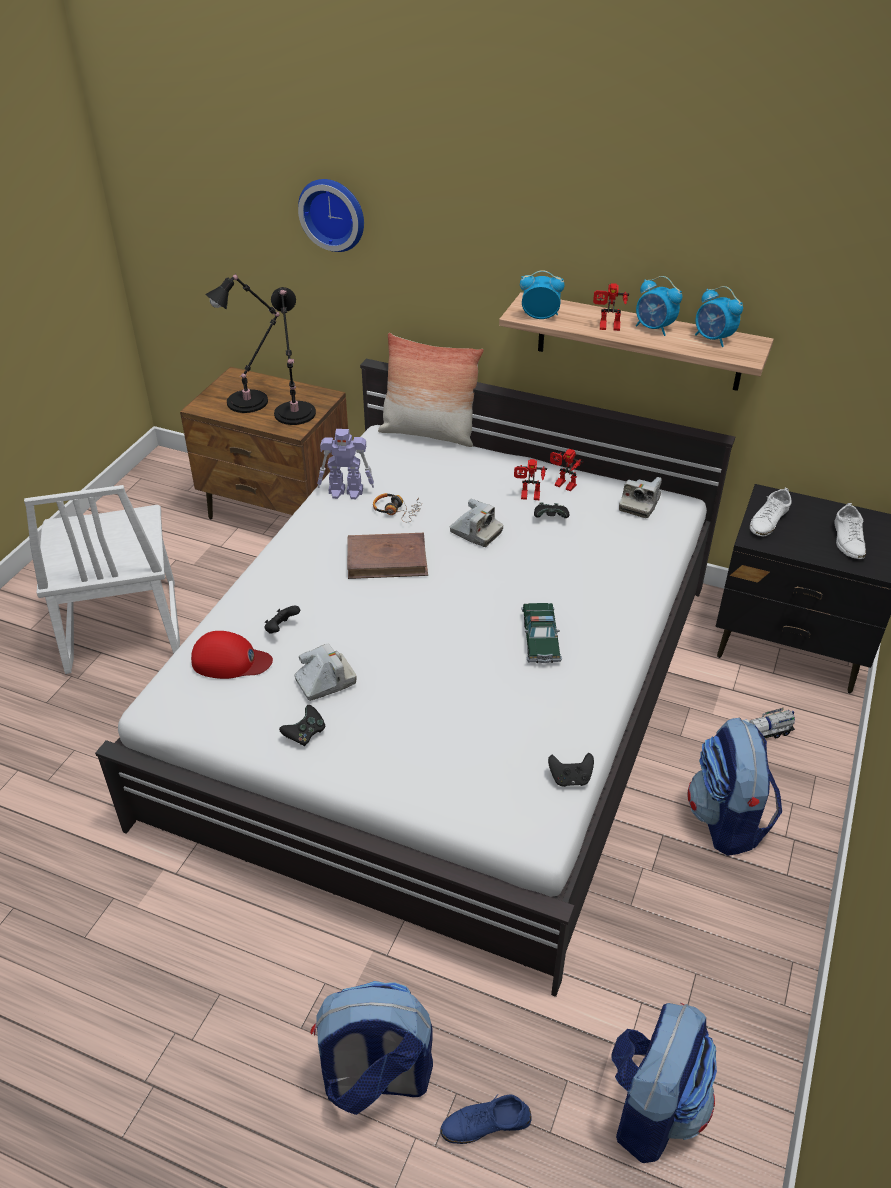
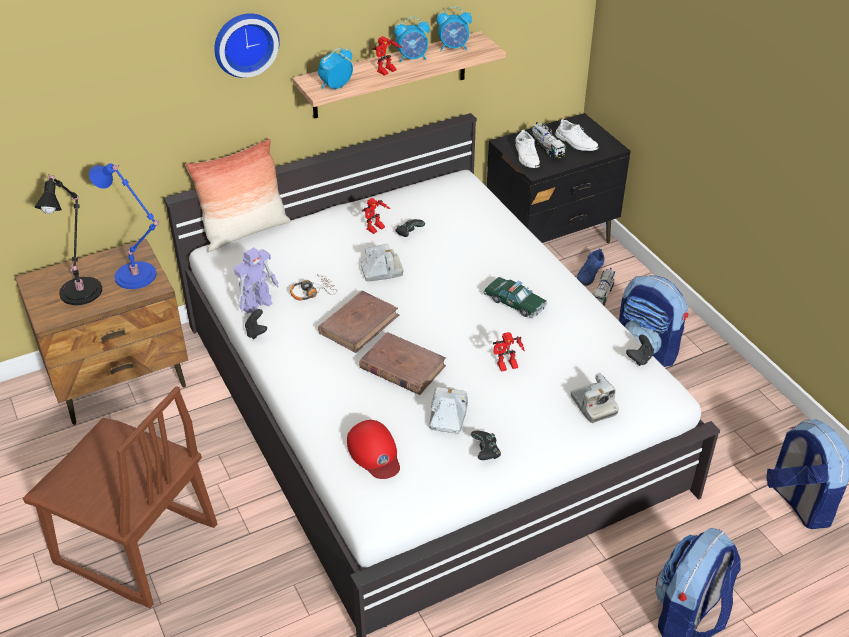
camera: 50 degrees left, 0 degrees up
white chair [24,485,180,674] -> brown chair [23,386,217,608]
red cap [191,631,273,679] -> red cap turned 105 degrees clockwise [347,420,400,479]
black game controller [264,606,300,634] -> black game controller moved to [245,309,267,339]
black table lamp [271,287,316,425] -> blue table lamp [89,163,161,289]
wall clock [298,179,364,252] -> wall clock moved to [214,13,280,78]
blue shoe [441,1094,532,1144] -> blue shoe moved to [577,249,605,286]
toy robot [550,449,583,491] -> toy robot moved to [493,332,525,372]
camera [619,477,662,518] -> camera moved to [571,373,619,423]
none -> brown book [359,332,446,395]
none -> toy truck [531,122,566,160]

